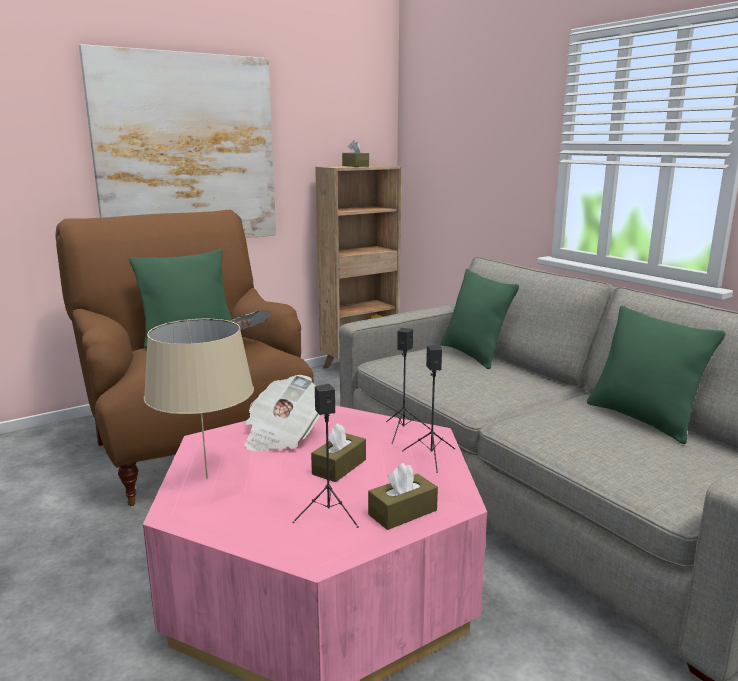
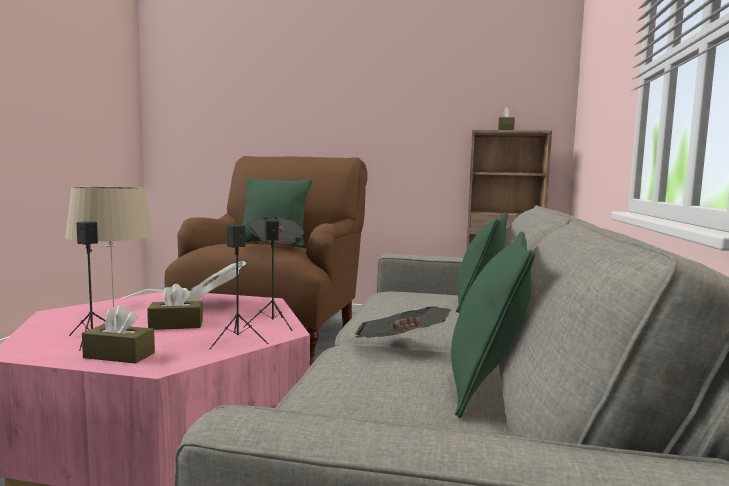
camera: 45 degrees right, 10 degrees down
picture [79,44,276,238] -> none
none -> newspaper [355,306,451,338]

